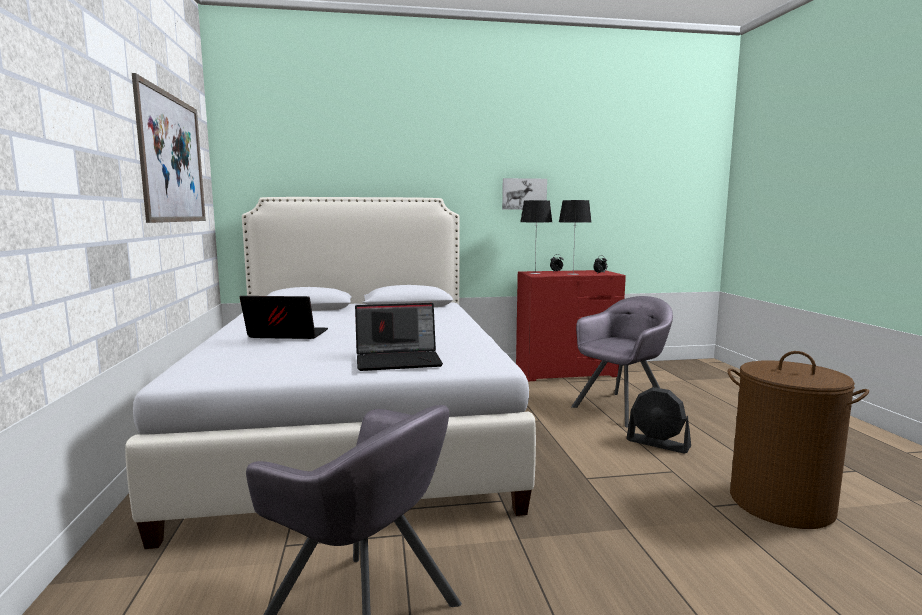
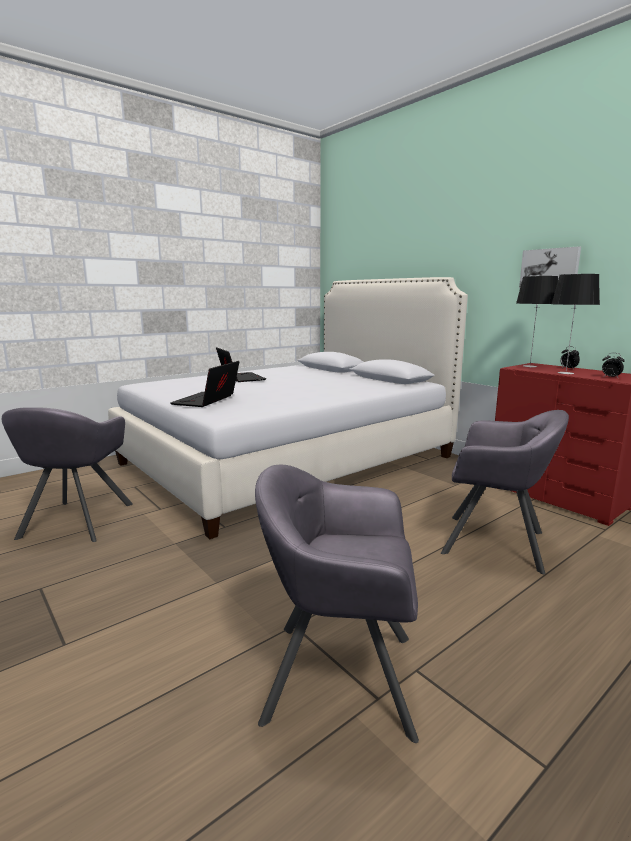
camera: 60 degrees right, 5 degrees up
picture [132,73,206,223] -> none
laptop [355,303,443,371] -> laptop turned 60 degrees clockwise [170,361,239,407]
black fan [626,387,691,454] -> none
brown laundry basket [727,351,869,529] -> grey armchair [255,465,419,743]

